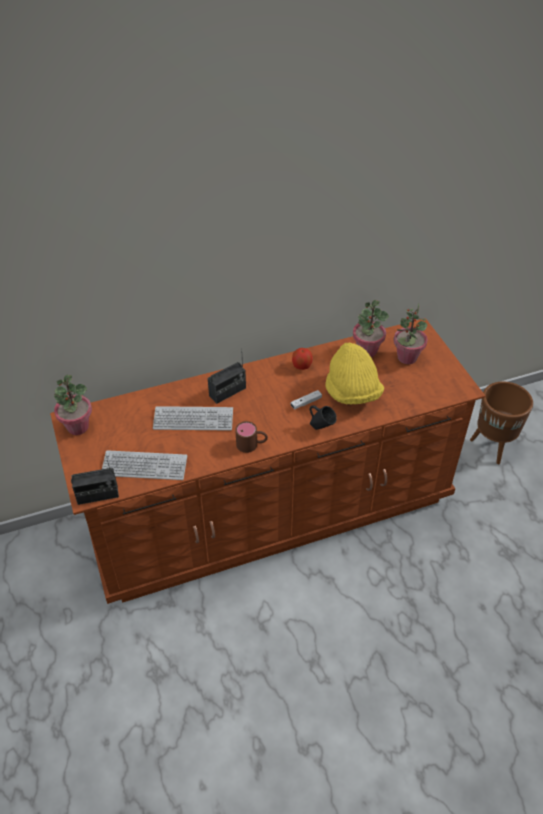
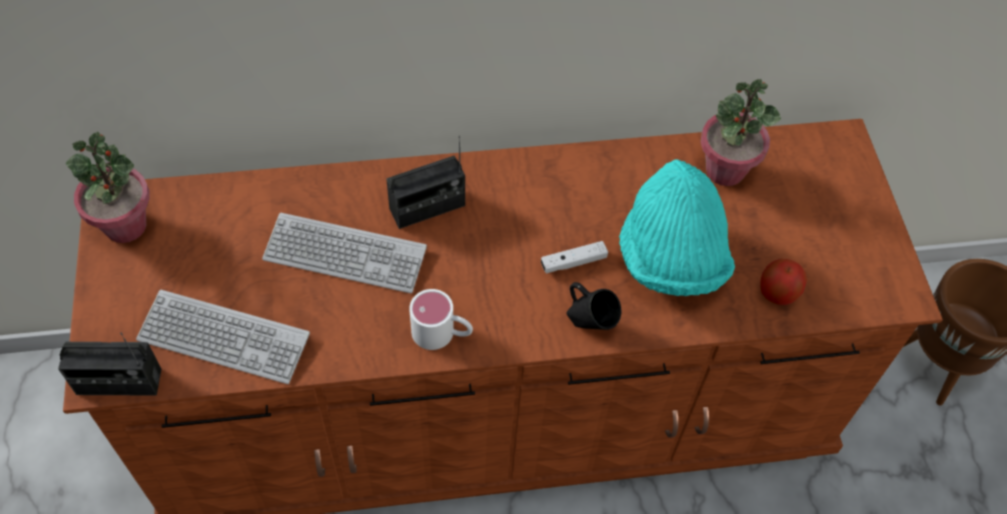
camera: 10 degrees right, 10 degrees up
brown mug [235,421,268,453] -> white mug [409,289,473,350]
apple [292,348,312,370] -> apple moved to [760,259,807,305]
yellow hat [325,343,384,405] -> turquoise hat [619,159,735,296]
potted plant [394,303,428,364] -> none

